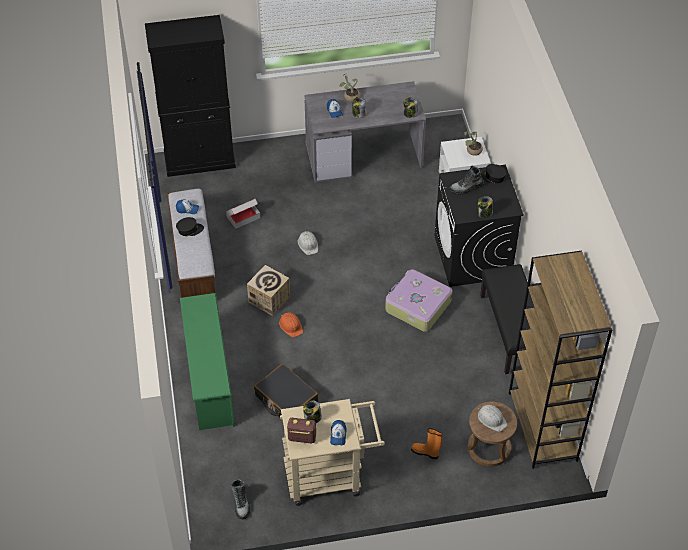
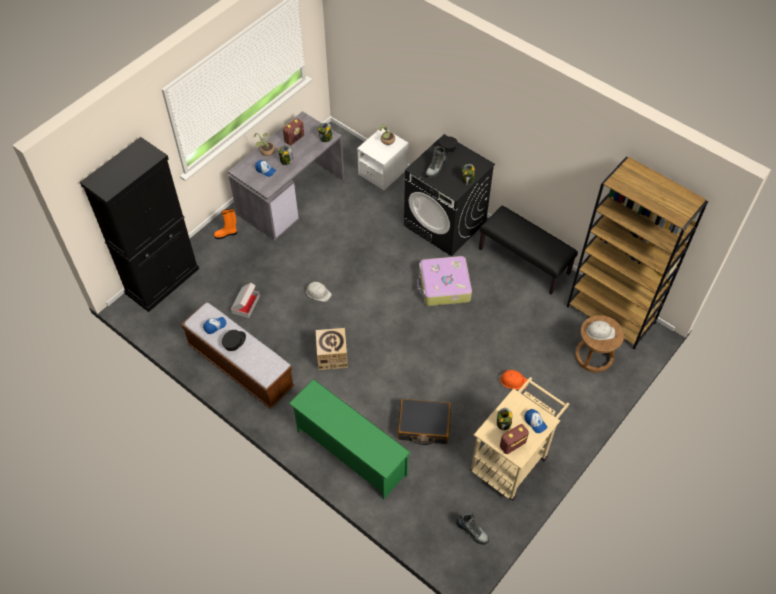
camera: 40 degrees left, 5 degrees up
orange hard hat [279,312,303,337] -> orange hard hat moved to [499,370,528,390]
orange boot [411,428,442,459] -> orange boot moved to [214,209,237,239]
none -> radio [283,118,304,146]

